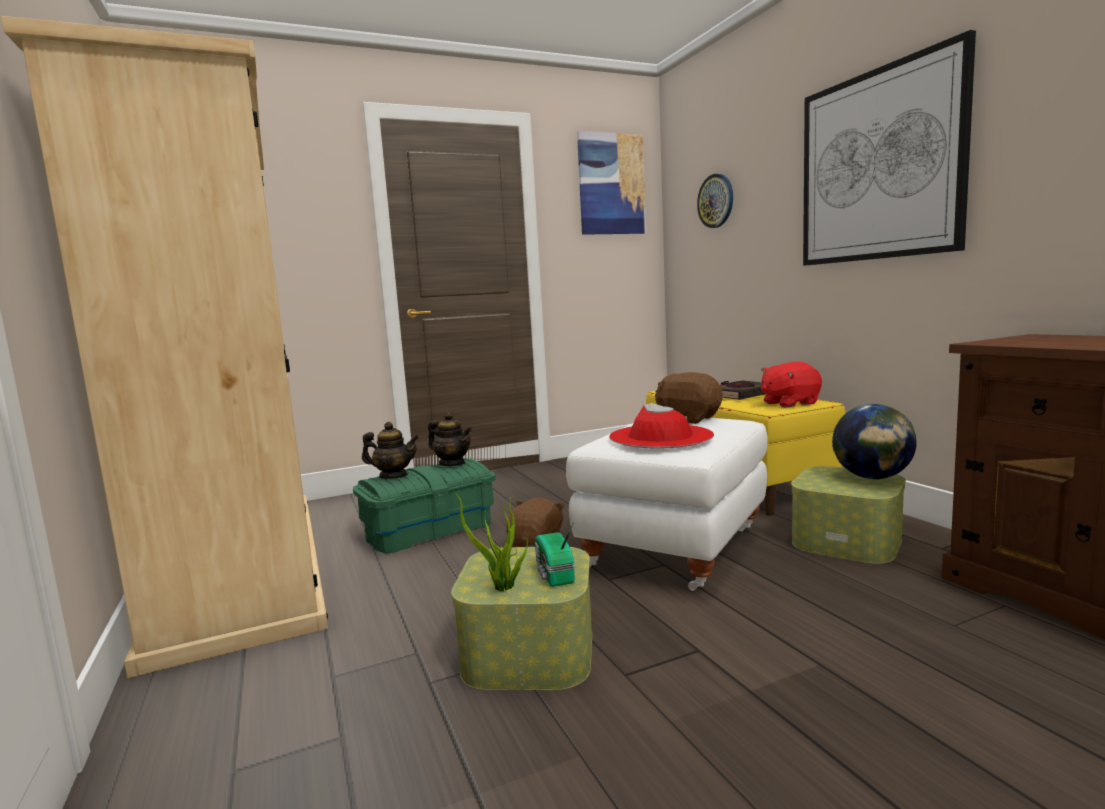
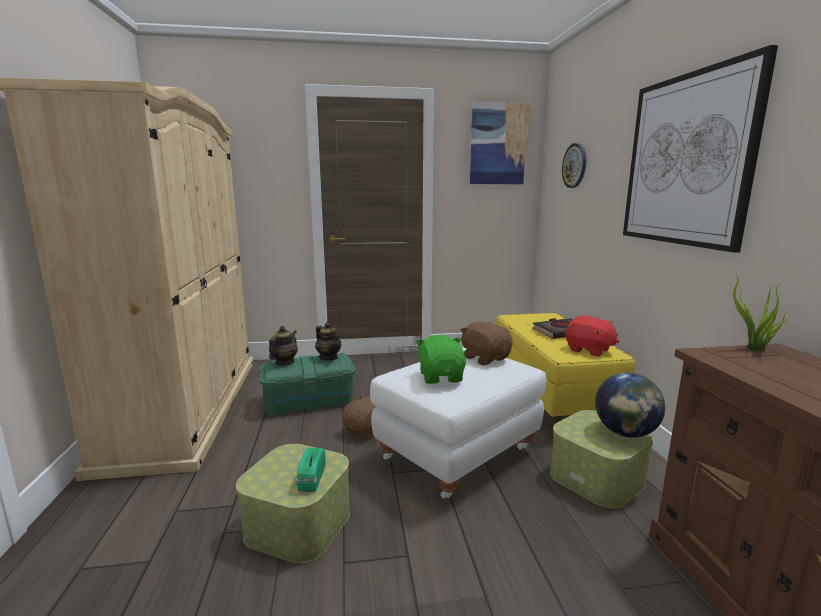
camera: 15 degrees right, 5 degrees up
teapot [362,422,419,479] -> teapot turned 90 degrees counterclockwise [269,326,298,366]
potted plant [449,486,528,592] -> potted plant moved to [730,266,789,351]
red hat [609,403,714,449] -> green plush toy [415,335,466,384]
red plush toy [761,362,822,408] -> red plush toy turned 135 degrees counterclockwise [565,316,619,357]

